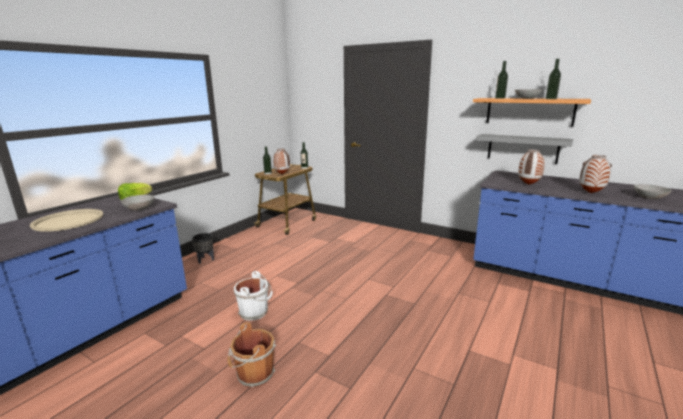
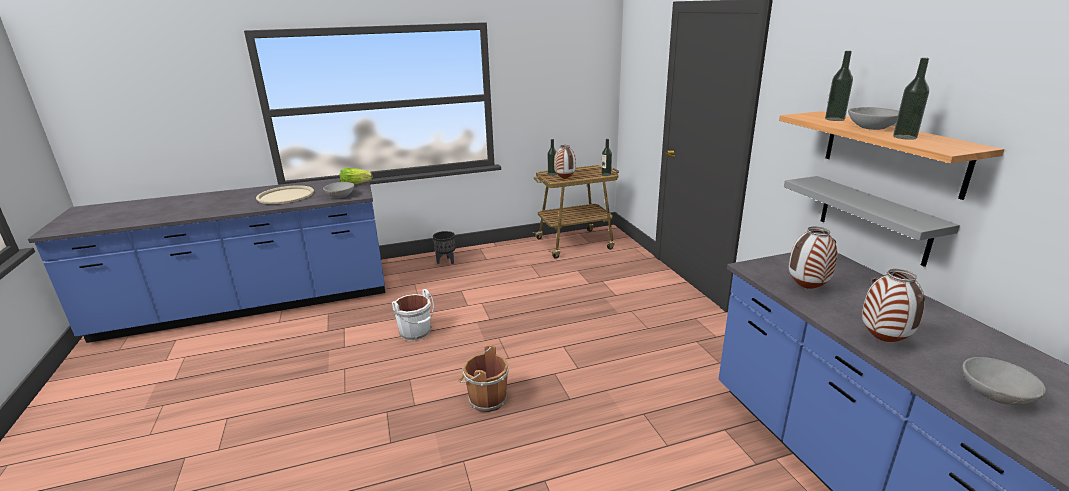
camera: 40 degrees right, 5 degrees up
brown bucket [227,322,276,387] -> brown bucket moved to [458,345,509,412]

